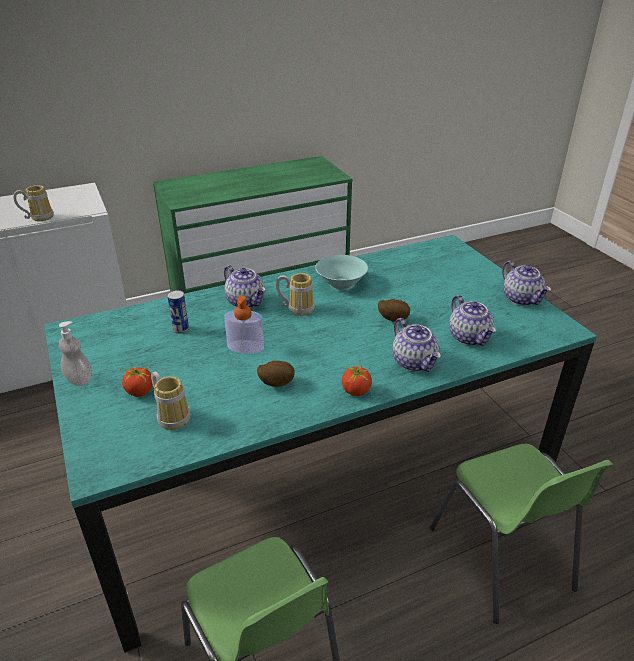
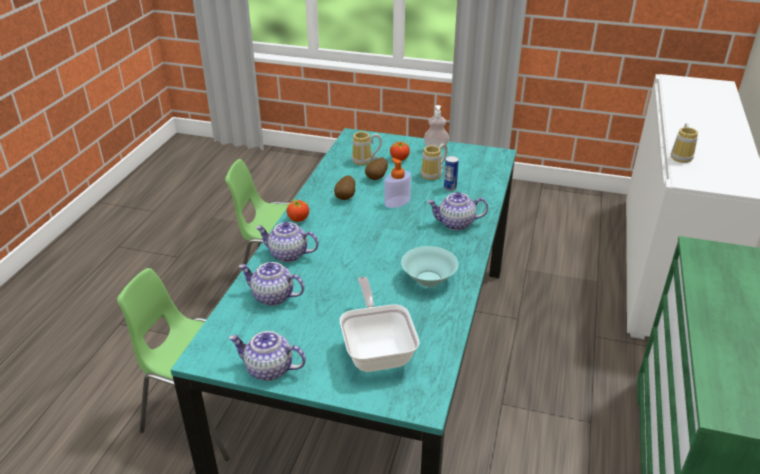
camera: 130 degrees right, 0 degrees up
mug [276,273,315,315] -> mug moved to [421,144,448,180]
potato [378,299,410,322] -> potato moved to [365,157,388,180]
none -> frying pan [340,277,420,372]

